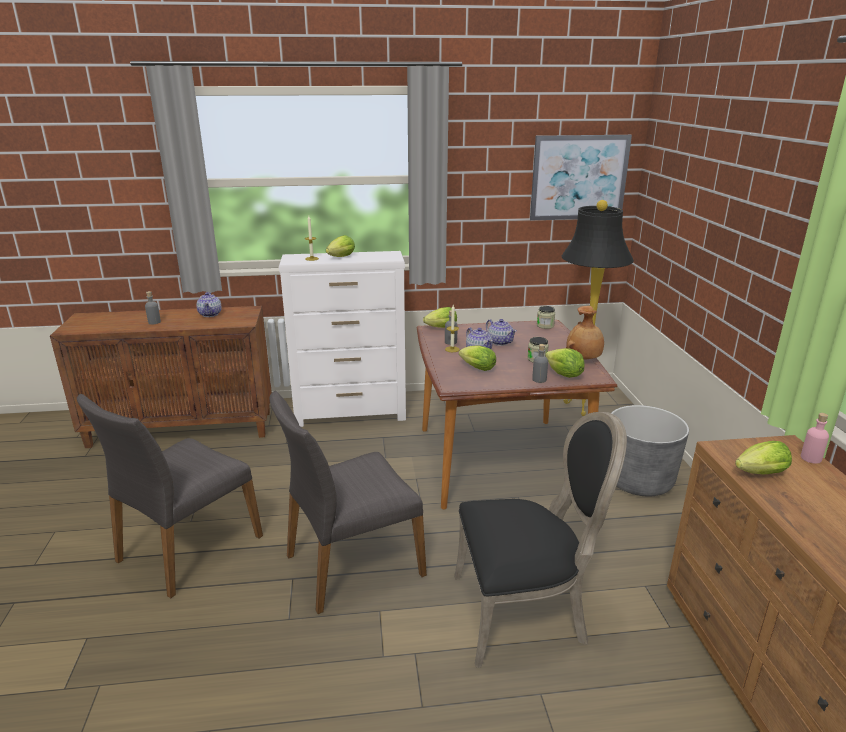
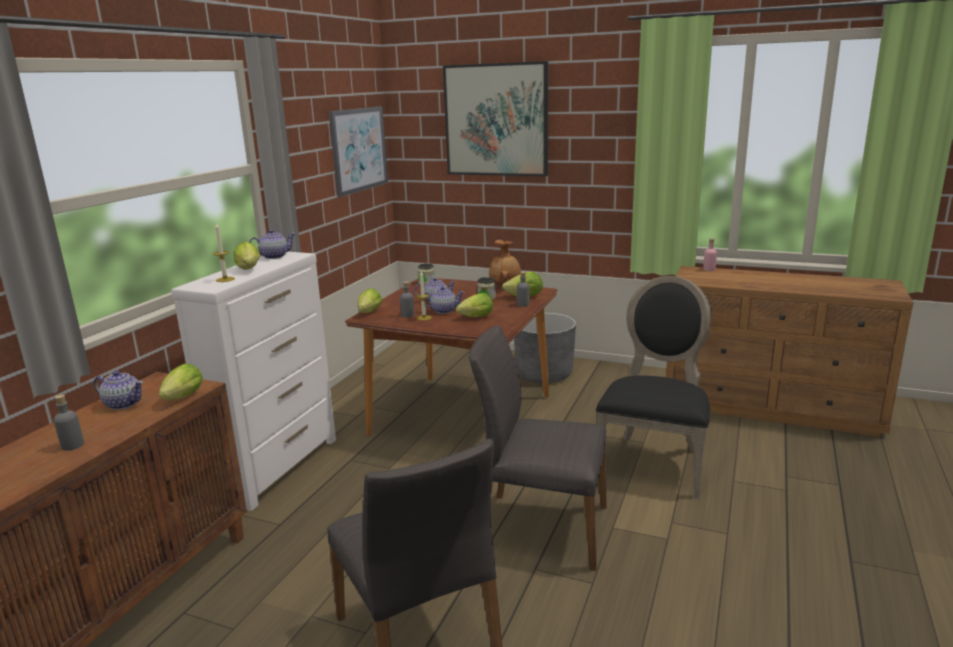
camera: 60 degrees left, 5 degrees down
grey chair [269,391,427,614] -> grey chair turned 105 degrees clockwise [469,326,607,571]
black floor lamp [562,200,634,416] -> none
lettuce [735,441,792,474] -> lettuce moved to [159,363,203,400]
none -> teapot [249,229,295,259]
none -> picture [443,61,548,177]

